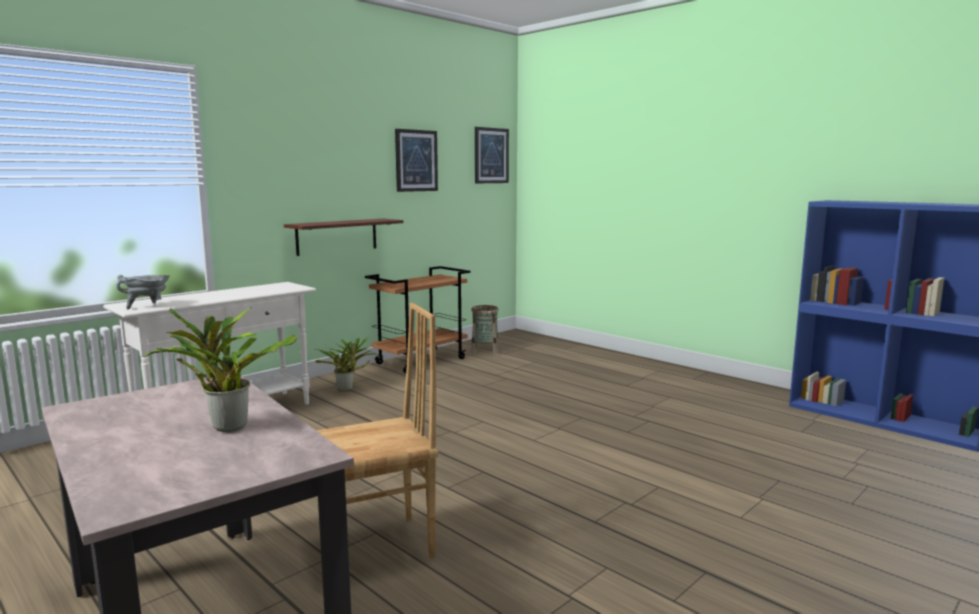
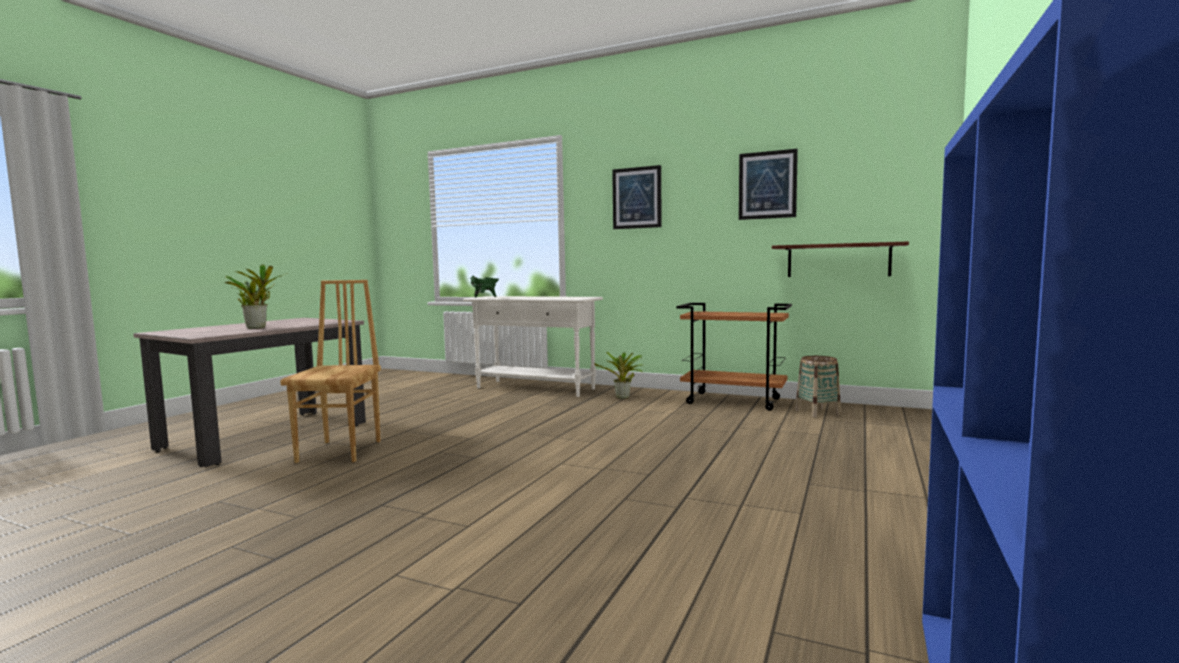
camera: 70 degrees right, 5 degrees down
grey cooking pot [116,275,170,309] -> green cooking pot [470,275,499,298]
shelf [284,219,403,256] -> shelf moved to [772,241,909,277]
brown chair [316,303,438,559] -> brown chair turned 135 degrees counterclockwise [280,280,381,463]
picture [475,127,509,183] -> picture moved to [612,165,662,229]

